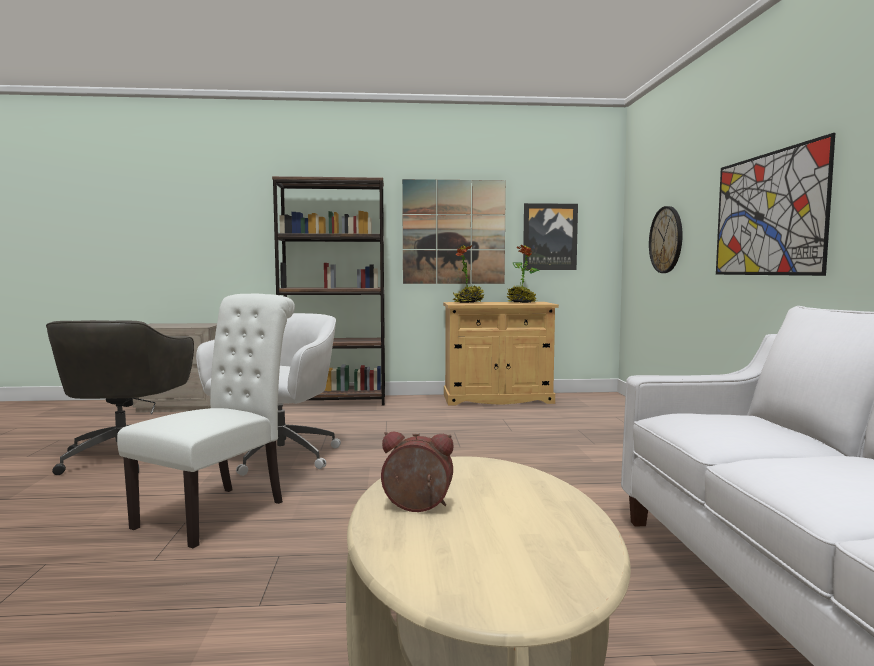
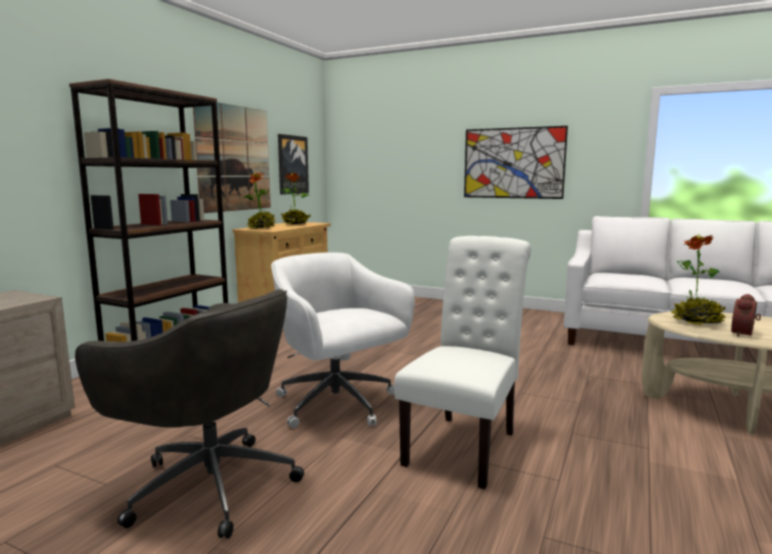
camera: 60 degrees left, 5 degrees up
white chair [117,294,295,548] -> white chair turned 60 degrees clockwise [394,236,531,489]
wall clock [649,206,683,273] -> none
none -> potted plant [671,234,726,326]

